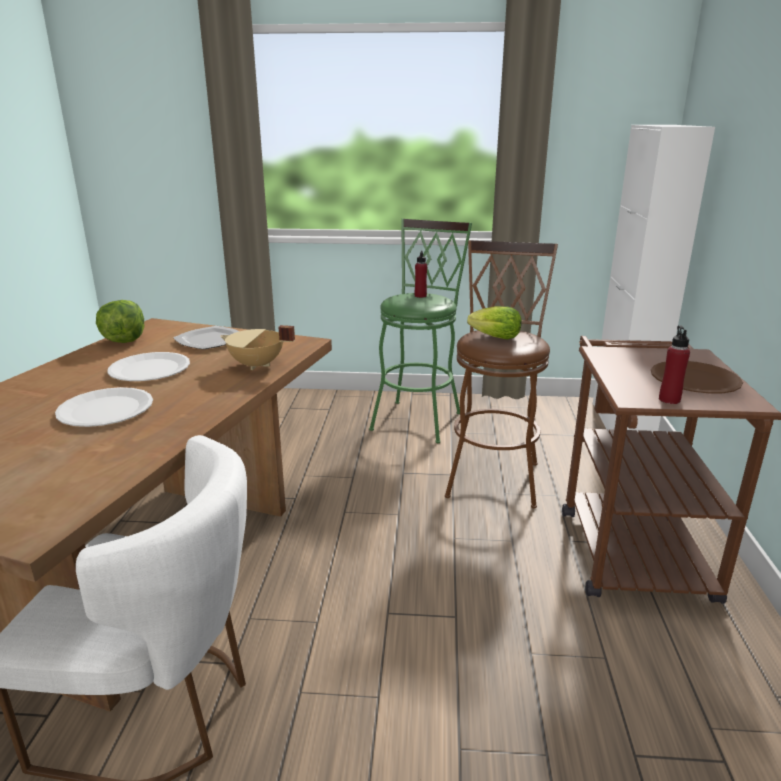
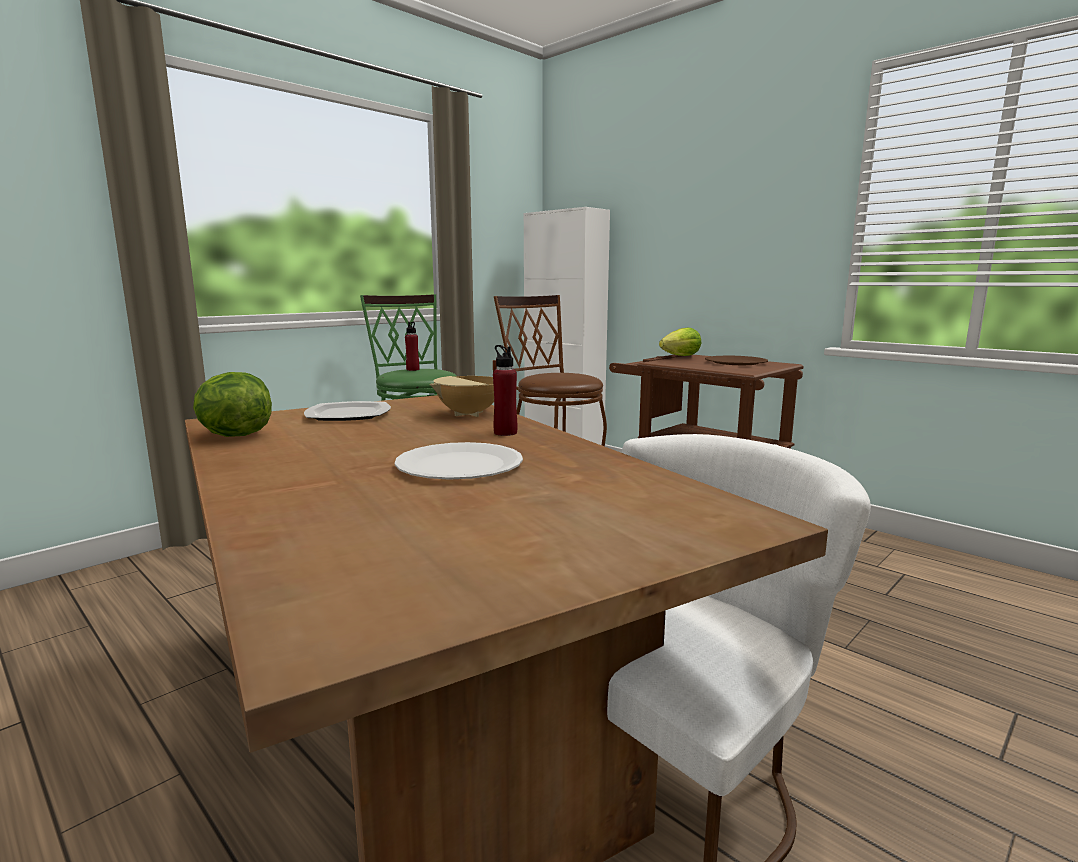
camera: 50 degrees left, 10 degrees down
white plate [107,352,190,381] -> none
lettuce [467,306,522,340] -> lettuce moved to [659,328,701,356]
red bottle [659,325,690,404] -> red bottle moved to [493,345,517,436]

